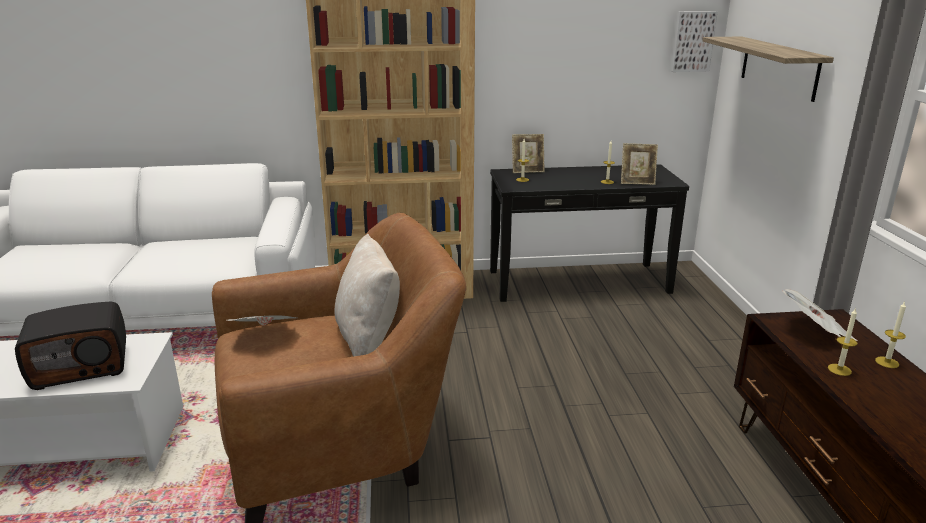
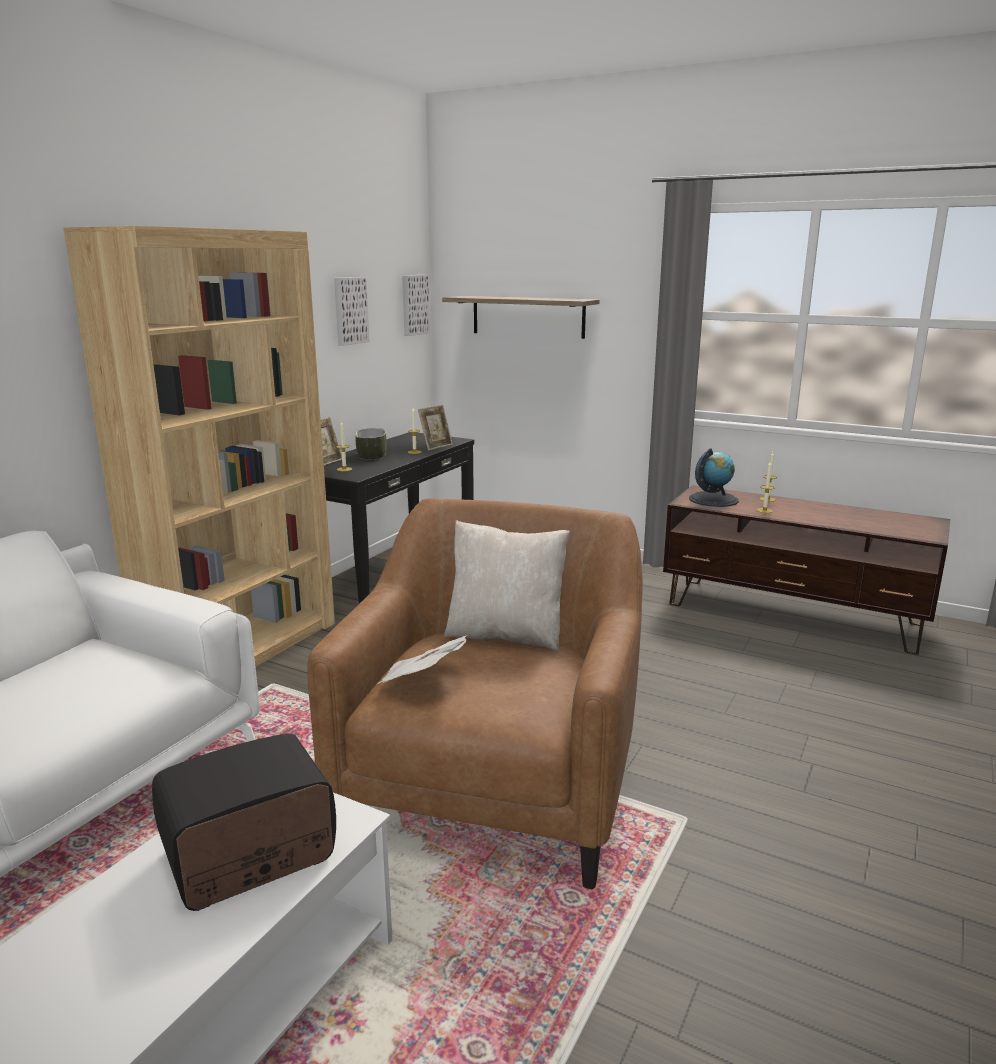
camera: 55 degrees left, 5 degrees down
radio [15,302,126,390] -> radio turned 135 degrees counterclockwise [152,733,336,911]
newspaper [782,289,857,341] -> globe [689,448,739,507]
none -> picture [334,277,370,346]
none -> bowl [355,428,387,459]

